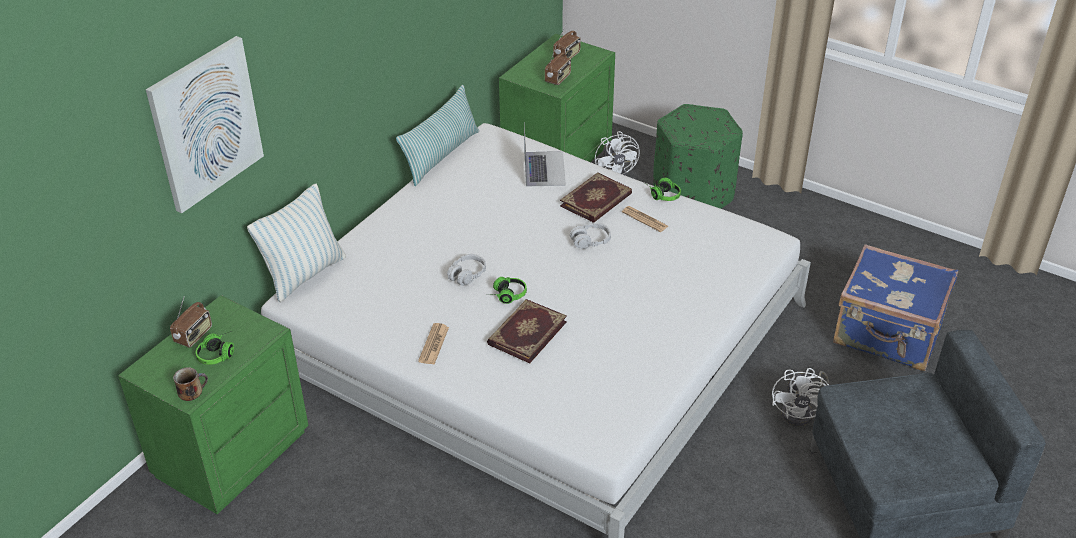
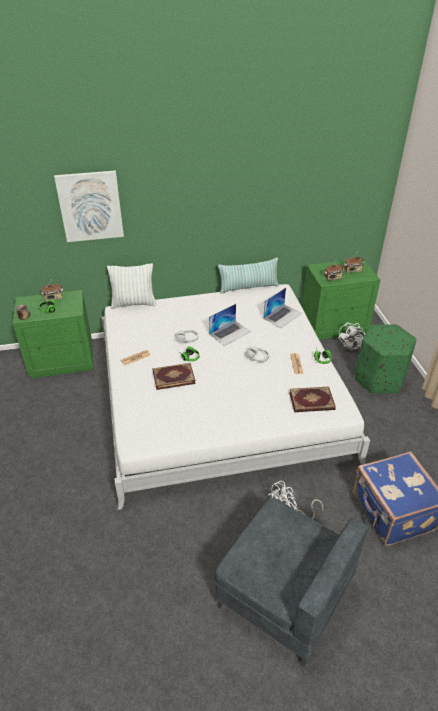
camera: 45 degrees right, 0 degrees up
book [560,172,632,223] -> book moved to [289,387,336,412]
none -> laptop [209,304,251,346]

